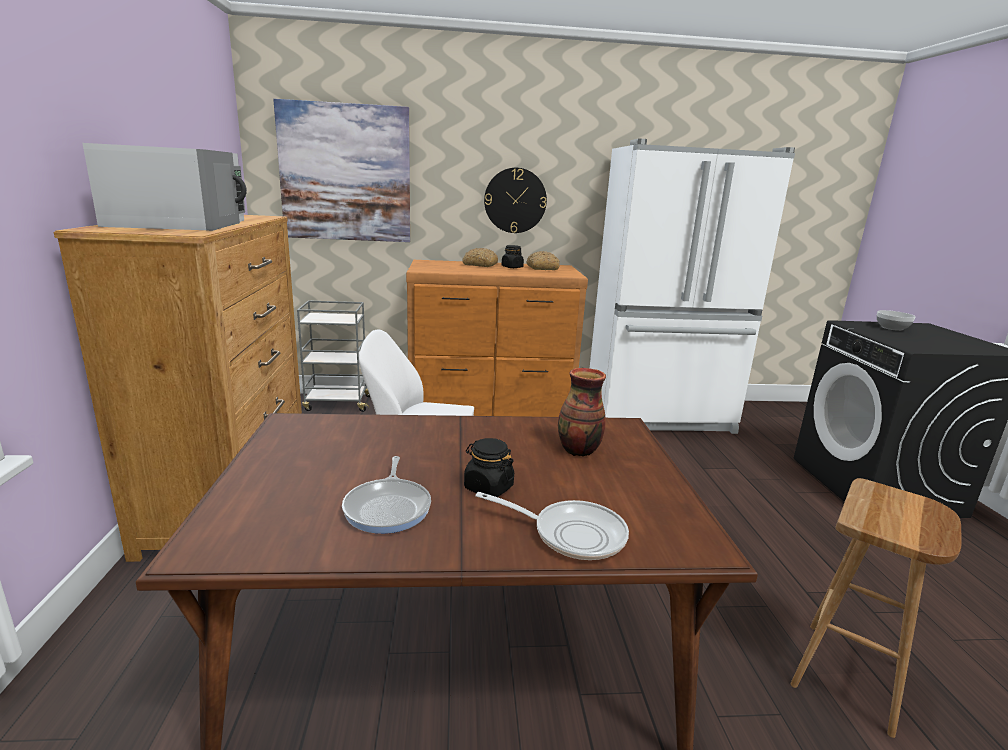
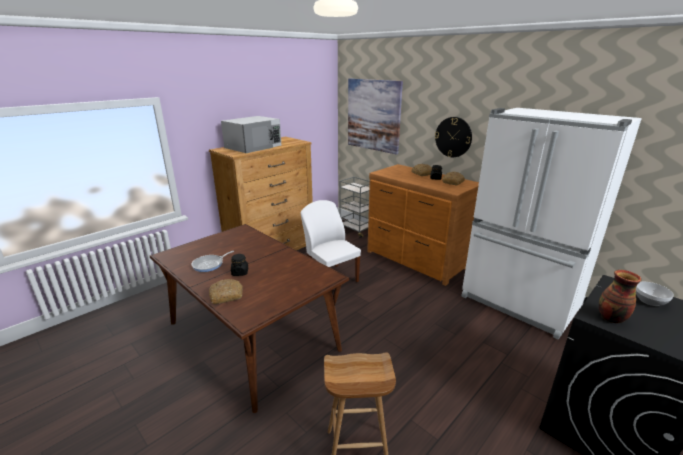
camera: 50 degrees right, 5 degrees up
frying pan [475,492,629,560] -> bread [209,279,243,304]
vase [558,368,606,457] -> vase moved to [599,270,642,323]

